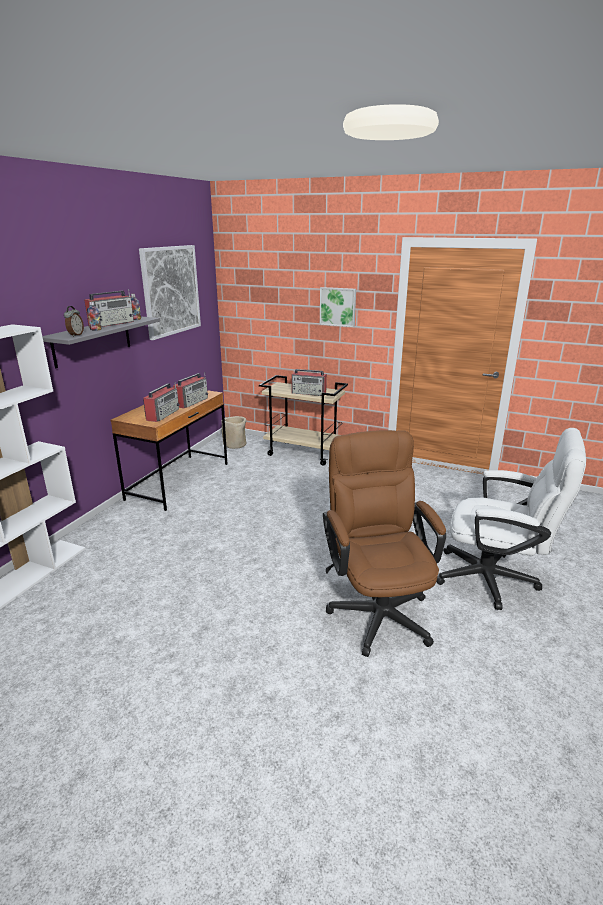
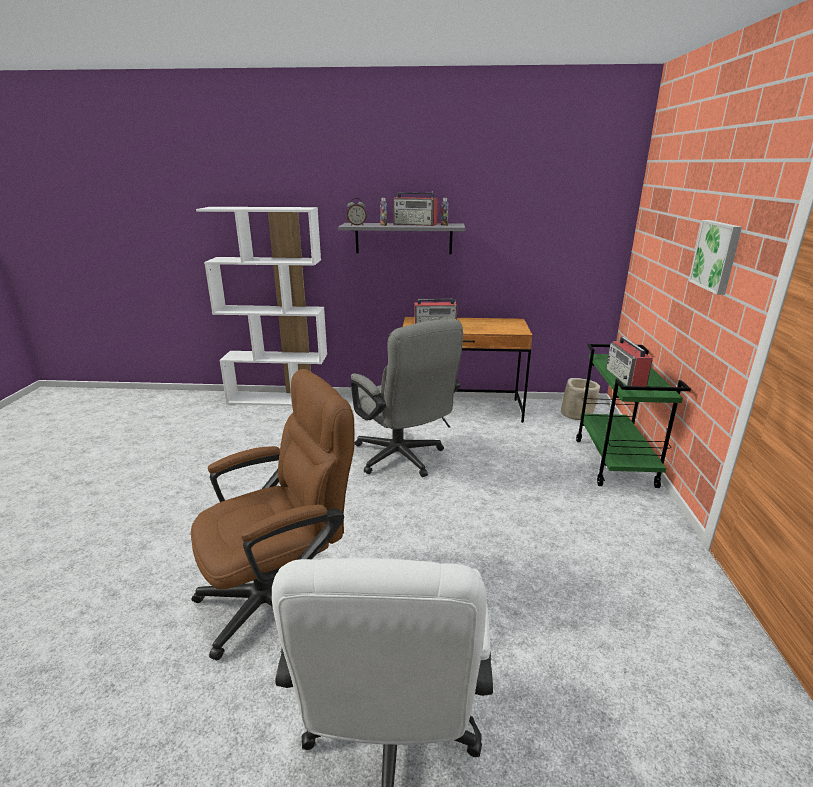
camera: 70 degrees right, 0 degrees up
picture [139,245,201,340] -> none
radio [173,372,208,409] -> none
beige cart [259,375,348,466] -> green cart [576,344,691,488]
none -> grey office chair [350,319,463,477]

